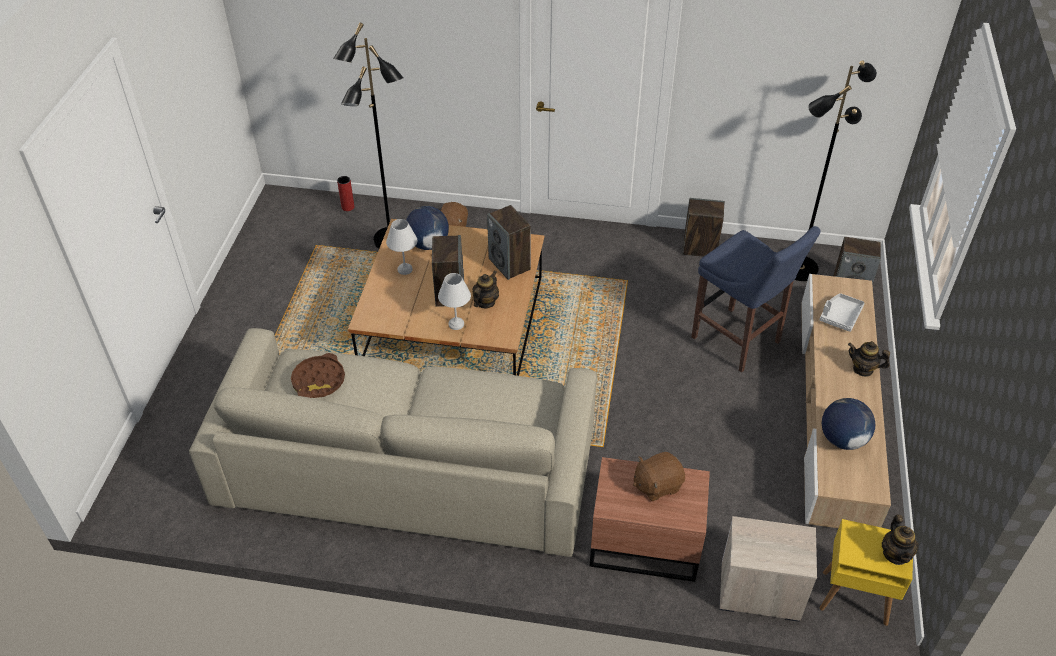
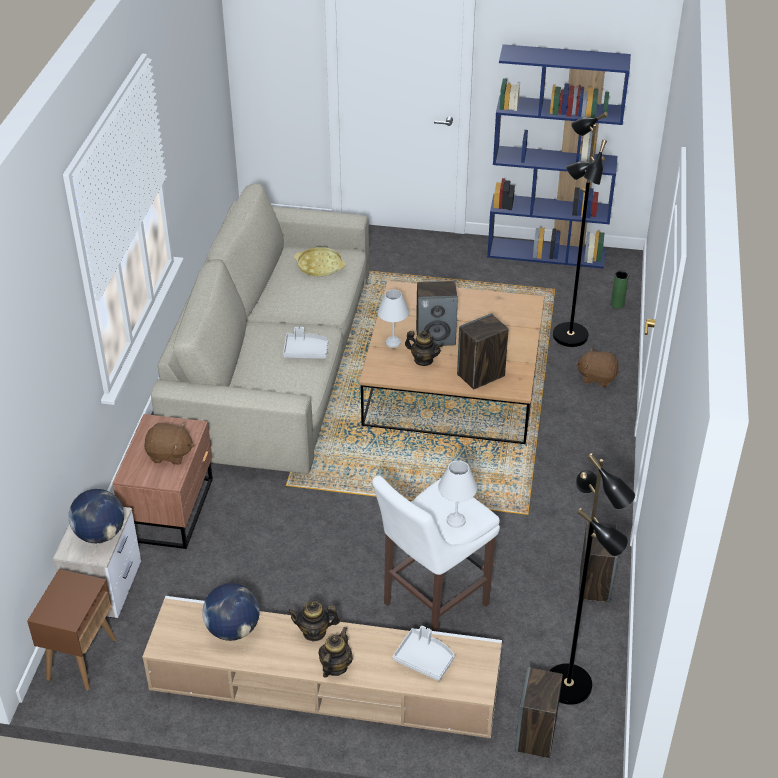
camera: 90 degrees right, 5 degrees down
brown tray [291,353,345,398] -> yellow tray [294,247,346,276]
red vase [337,176,354,211] -> green vase [611,271,629,309]
white table lamp [386,219,417,275] -> white table lamp moved to [438,460,477,528]
globe [406,206,449,250] -> globe moved to [68,489,124,543]
brown plush toy [633,452,685,501] -> brown plush toy turned 120 degrees clockwise [144,422,195,465]
blue stool [691,226,821,373] -> white stool [372,476,500,632]
yellow side table [820,519,913,626] -> brown side table [27,569,116,690]
teapot [882,515,918,565] -> teapot moved to [288,601,340,641]
none -> grey tray [283,327,328,359]
none -> blue bookcase [487,44,631,269]

